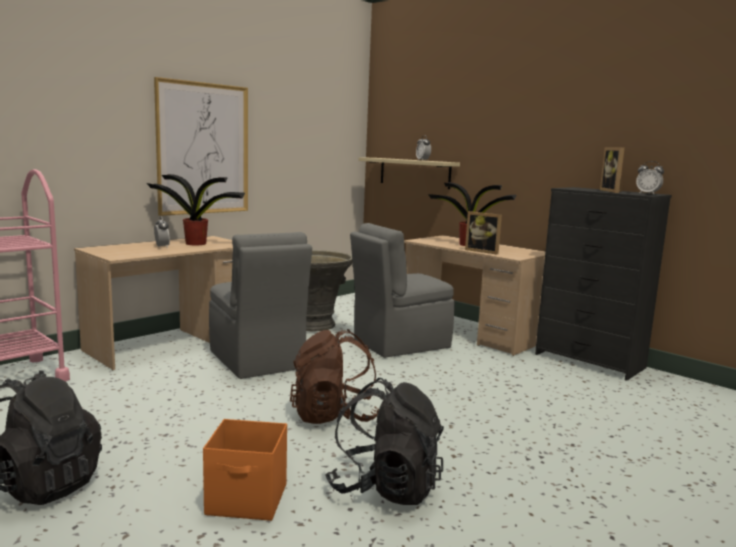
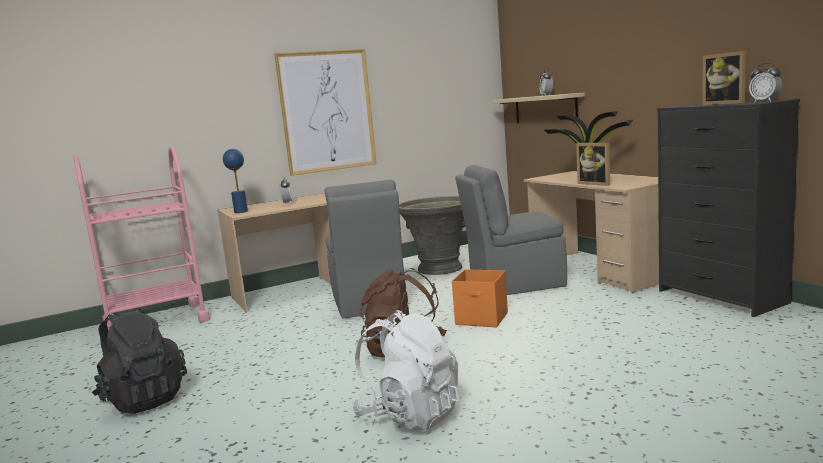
camera: 20 degrees right, 0 degrees up
potted plant [147,174,245,245] -> none
orange storage box [203,419,287,521] -> orange storage box moved to [452,269,508,327]
black backpack [325,378,444,505] -> white backpack [351,310,459,430]
picture frame [600,147,625,193] -> picture frame turned 45 degrees counterclockwise [702,51,746,105]
none -> blue table lamp [223,149,248,213]

